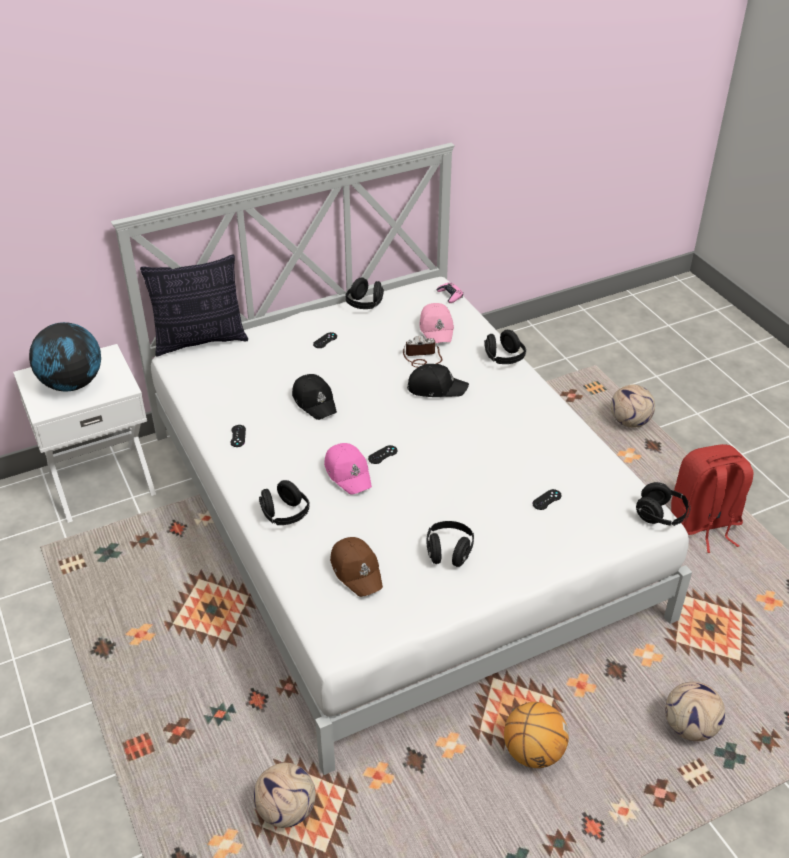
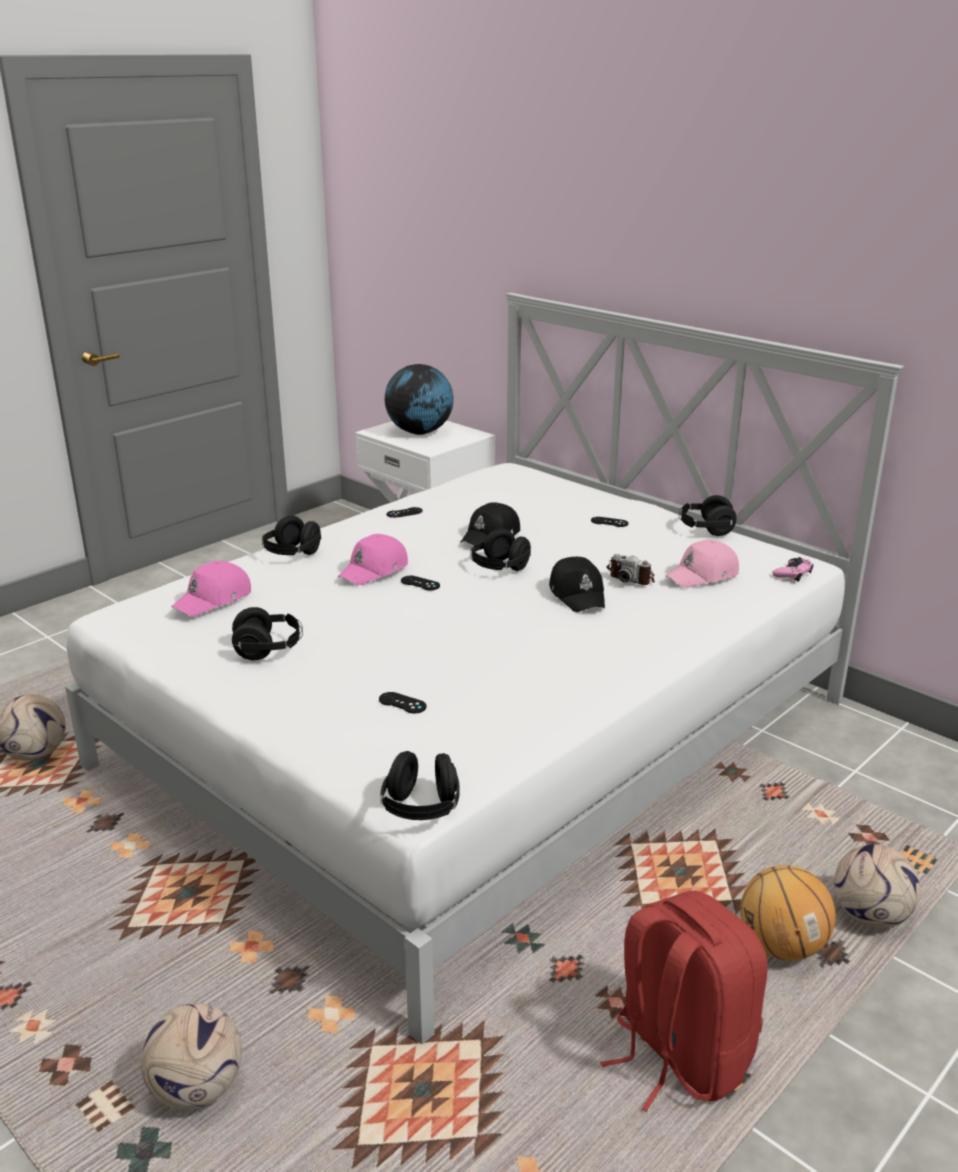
camera: 70 degrees right, 15 degrees down
pillow [140,254,248,356] -> none
brown cap [330,537,383,597] -> pink cap [171,561,251,616]
camera [403,336,443,367] -> camera turned 150 degrees clockwise [606,554,655,585]
black headphones [484,330,526,364] -> black headphones moved to [470,529,531,571]
basketball [504,702,569,768] -> basketball moved to [740,865,836,961]

